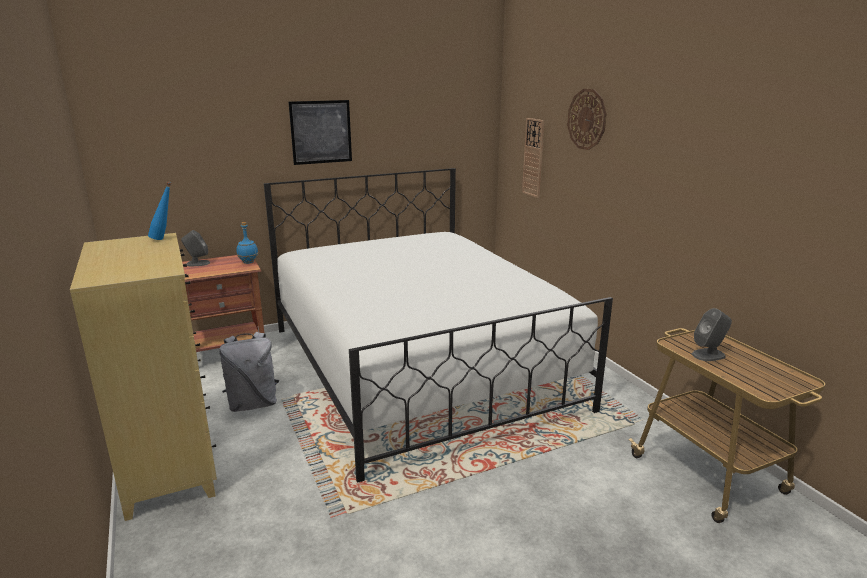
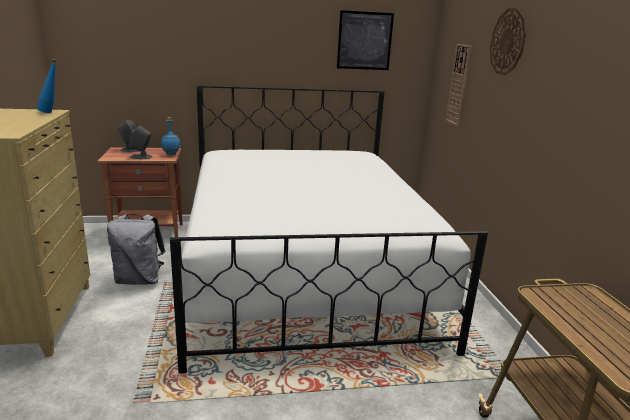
camera: 15 degrees right, 0 degrees up
picture [288,100,352,165] -> picture moved to [337,10,394,70]
grey speaker [692,308,732,361] -> grey speaker moved to [129,126,152,159]

